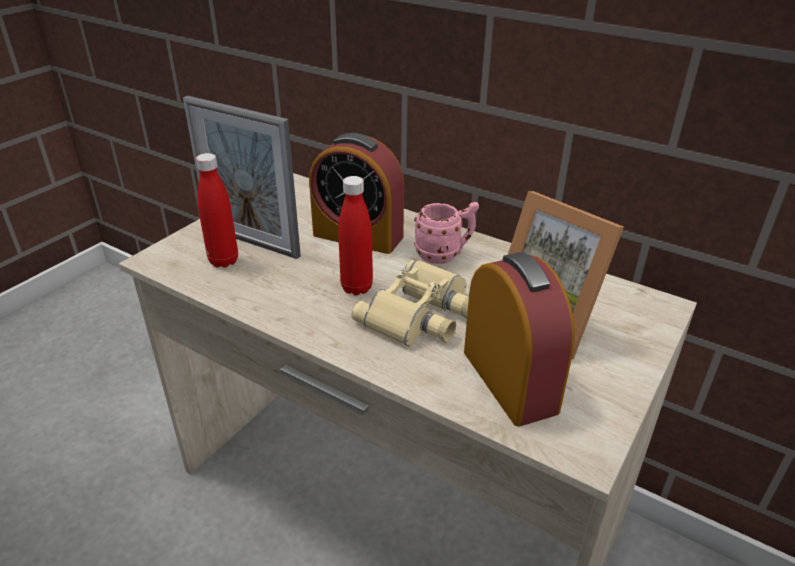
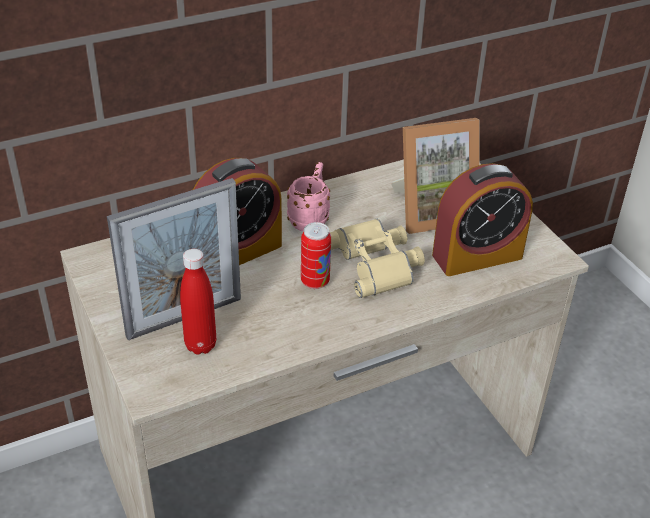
camera: 60 degrees left, 5 degrees up
red bottle [338,176,373,295] -> can [301,222,331,289]
alarm clock [464,252,575,427] -> alarm clock turned 150 degrees clockwise [432,163,533,276]

